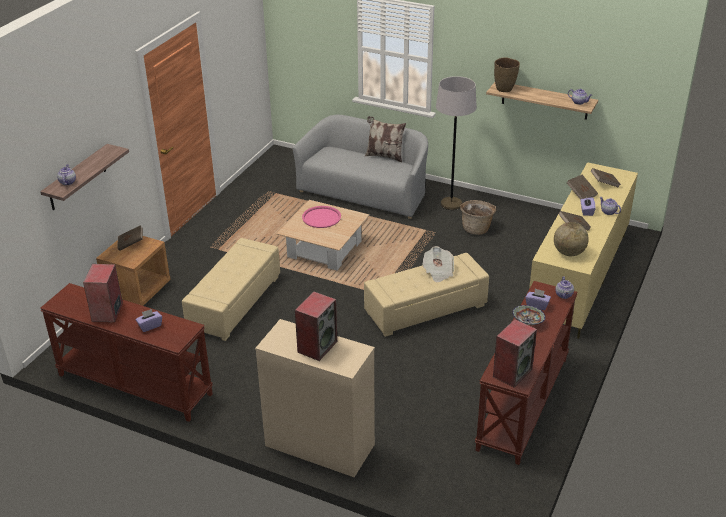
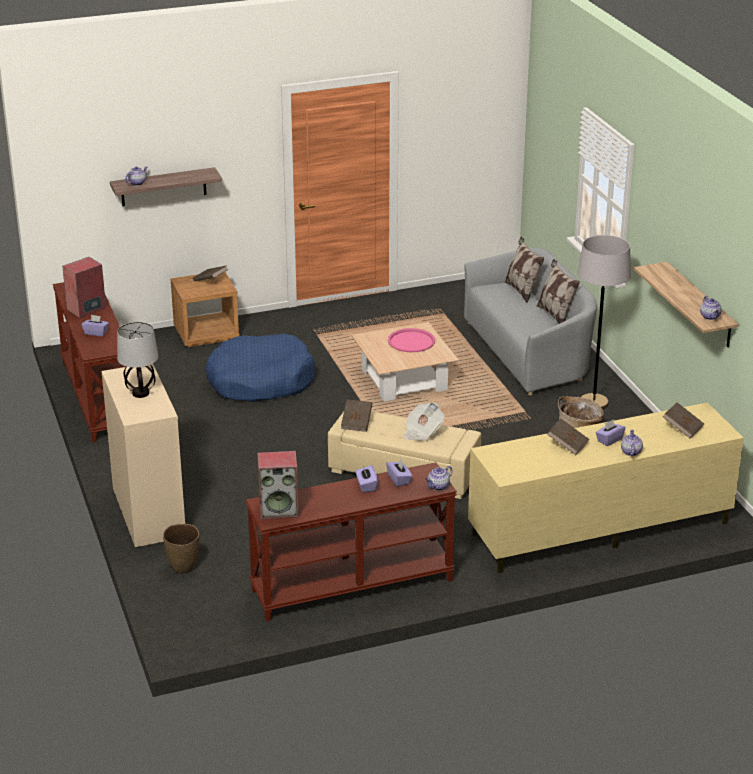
camera: 45 degrees right, 5 degrees down
beige ottoman [182,238,280,341] -> blue dog bed [206,333,315,402]
speaker [295,292,337,361] -> table lamp [117,322,158,398]
brown vase [494,57,520,92] -> brown vase moved to [163,524,199,573]
bowl [512,305,546,325] -> purple tissue box [356,465,378,492]
globe [554,222,589,256] -> none
brown book [567,175,598,200] -> brown book moved to [341,399,373,432]
none -> pillow [504,237,544,303]

